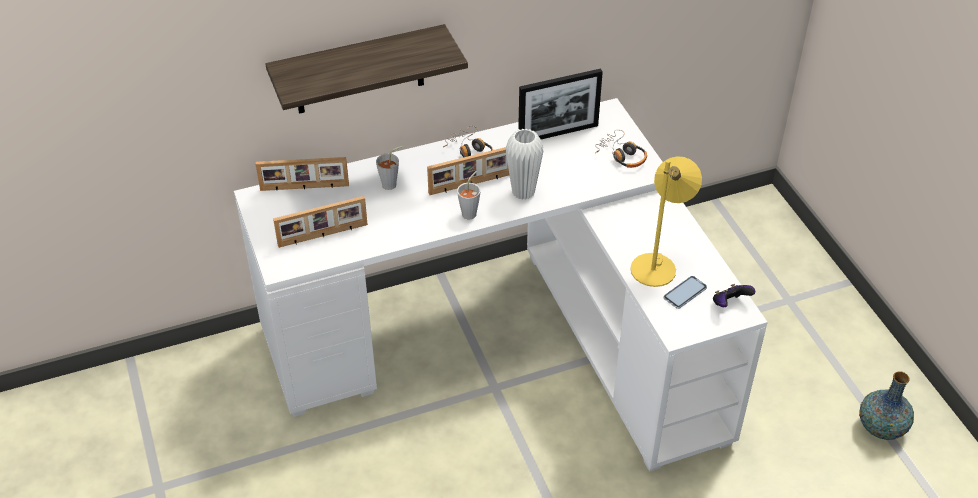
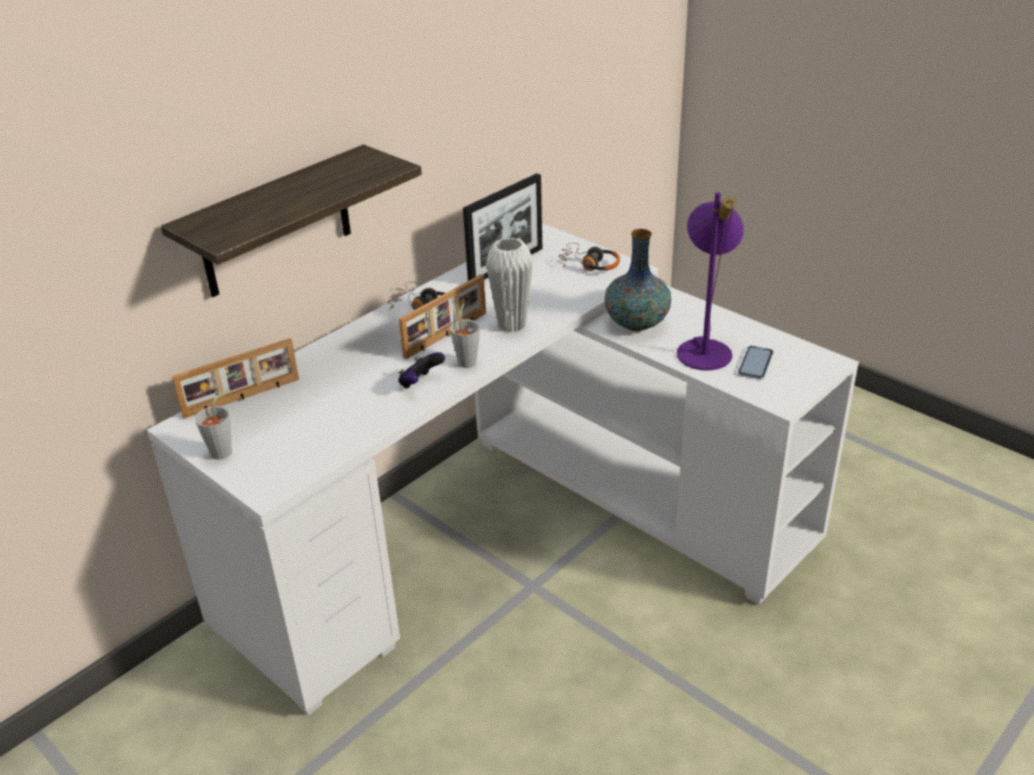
camera: 25 degrees left, 10 degrees down
picture frame [273,196,368,248] -> none
grey cup [376,146,403,190] -> grey cup moved to [195,389,232,460]
yellow table lamp [630,156,702,287] -> purple table lamp [677,192,743,370]
game controller [713,284,755,307] -> game controller moved to [398,352,445,389]
vase [859,371,914,440] -> vase moved to [604,229,671,331]

